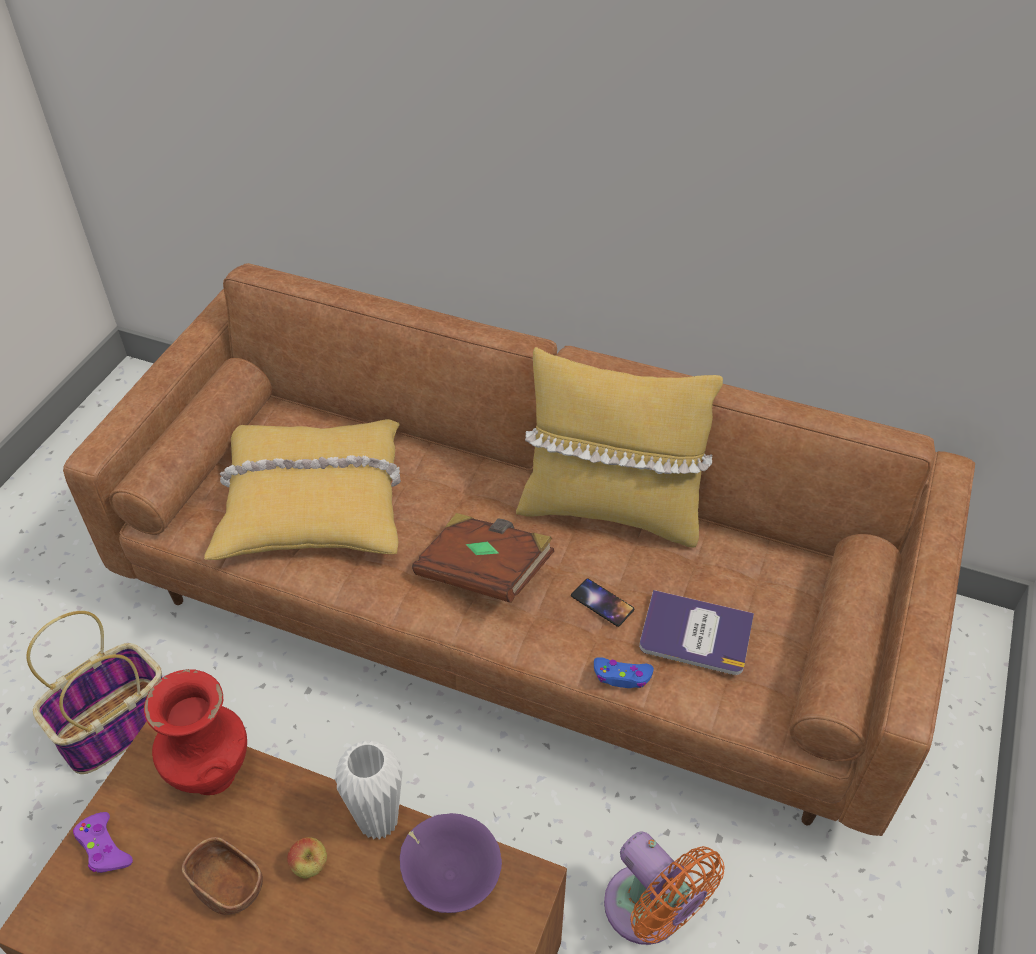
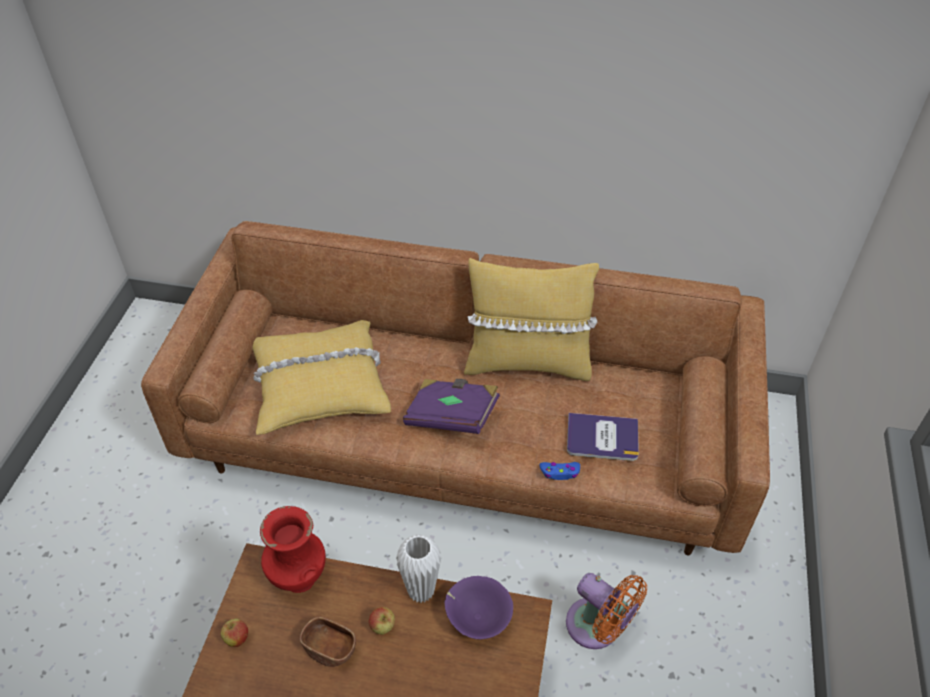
camera: 10 degrees left, 0 degrees up
basket [26,611,162,774] -> none
purple game controller [73,812,133,873] -> apple [221,618,248,647]
brown book [412,513,554,603] -> purple book [403,379,500,434]
phone [571,578,634,627] -> none

